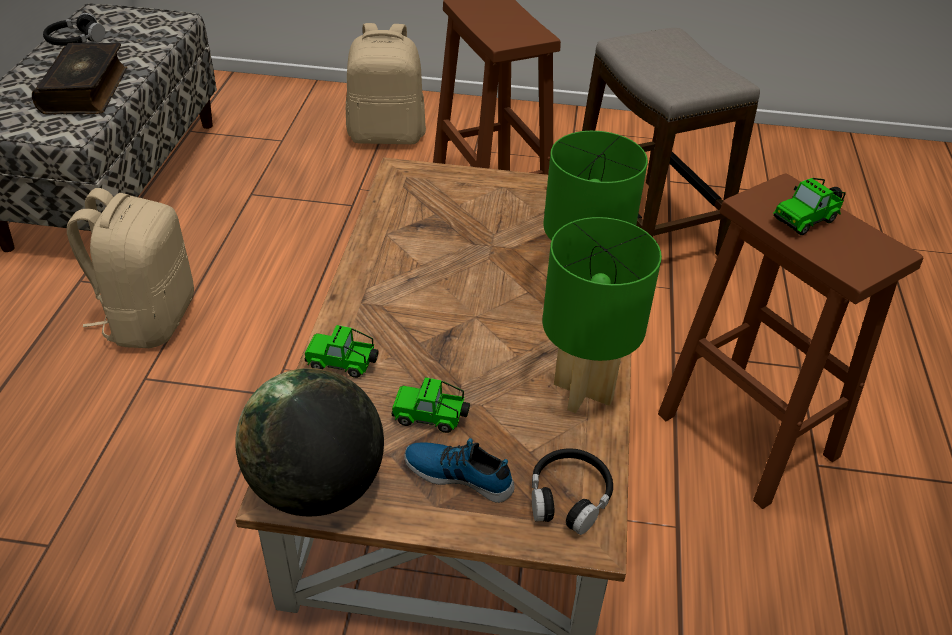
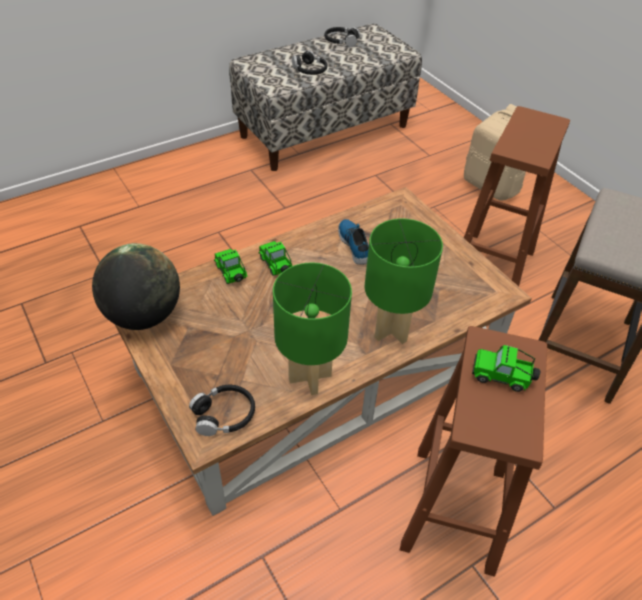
camera: 50 degrees right, 5 degrees up
book [32,43,127,115] -> black headphones [292,50,327,75]
beige backpack [67,188,194,348] -> none
toy car [391,377,470,433] -> toy car moved to [258,241,292,276]
shoe [404,438,515,503] -> shoe moved to [338,219,369,265]

